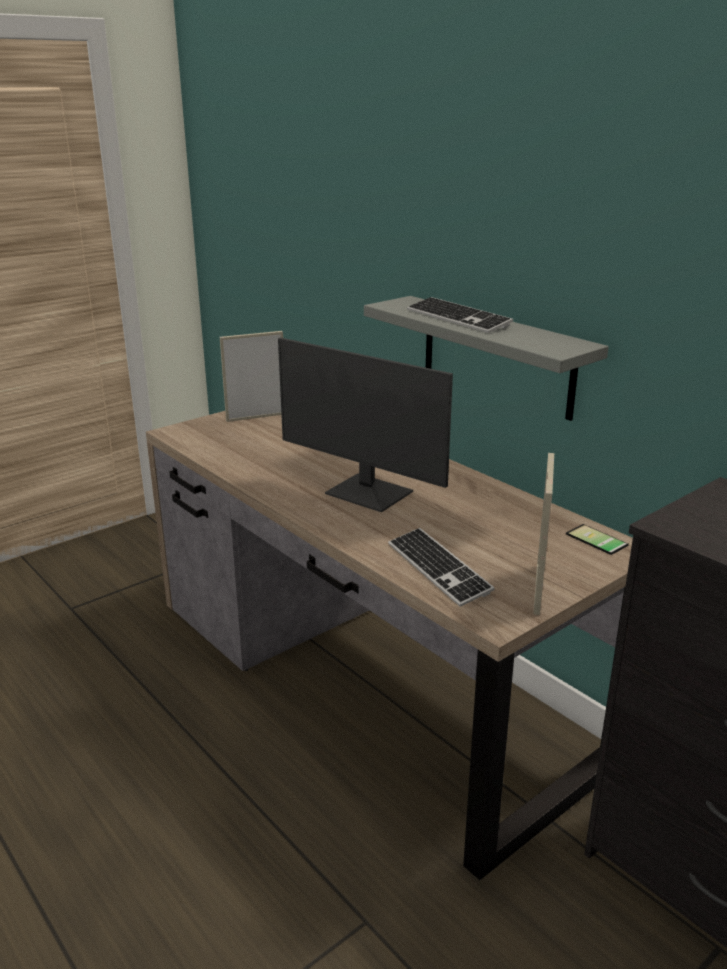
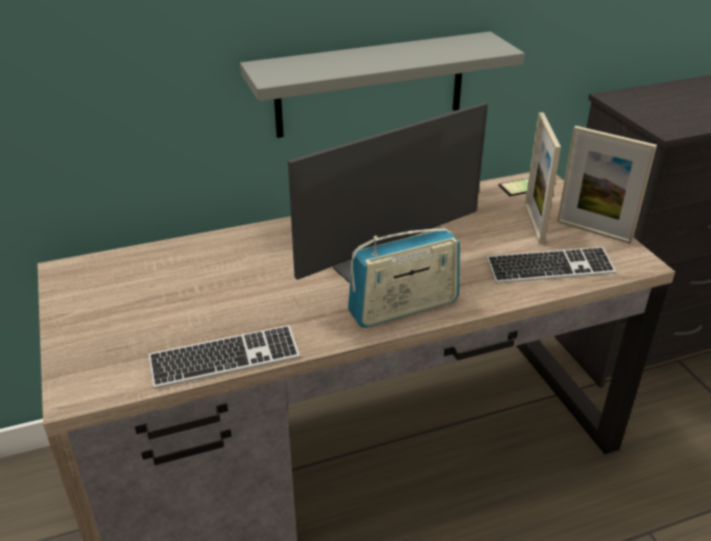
camera: 70 degrees left, 10 degrees up
picture frame [220,331,283,422] -> picture frame moved to [525,112,561,244]
keyboard [407,297,513,333] -> keyboard moved to [148,325,300,389]
none -> radio [348,228,460,328]

